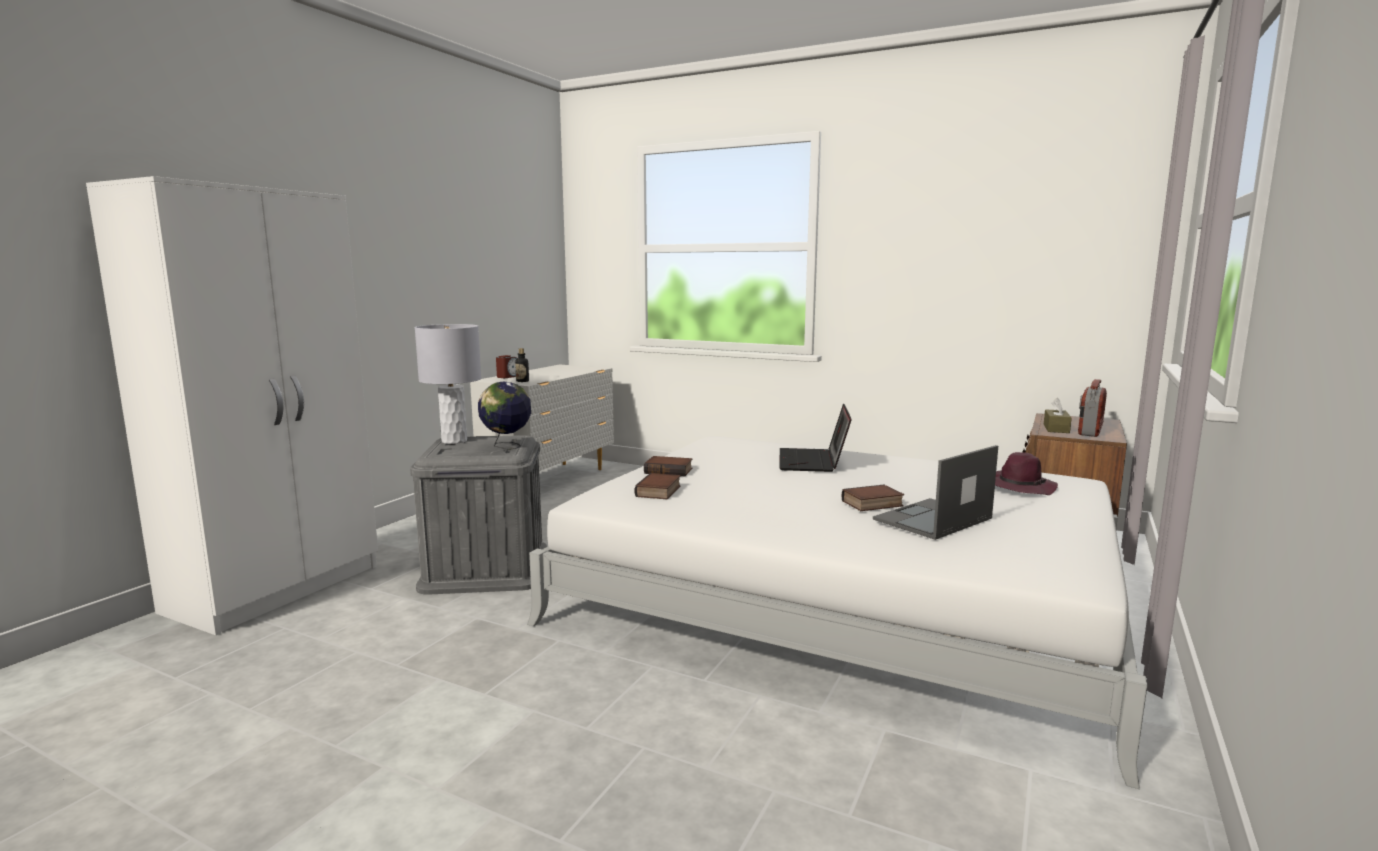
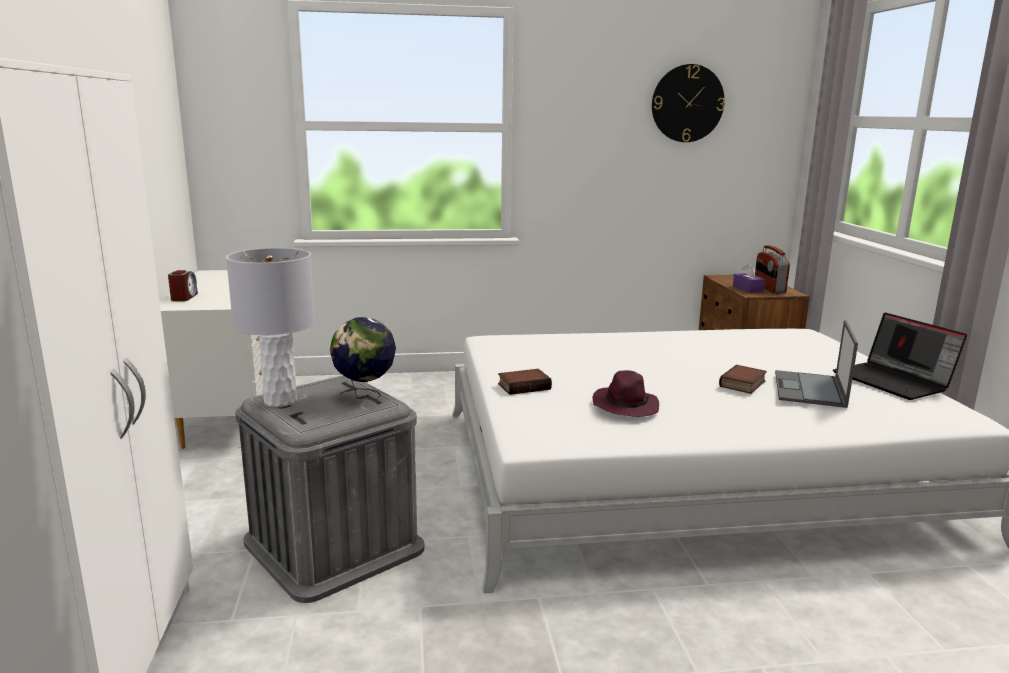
camera: 35 degrees left, 5 degrees up
bottle [515,348,529,382] -> none
book [634,473,681,500] -> none
laptop [780,403,852,472] -> laptop moved to [833,313,967,400]
purple hat [995,452,1058,495] -> purple hat moved to [593,370,659,417]
brown tissue box [1044,398,1072,433] -> purple tissue box [733,264,765,293]
none -> wall clock [652,64,725,142]

